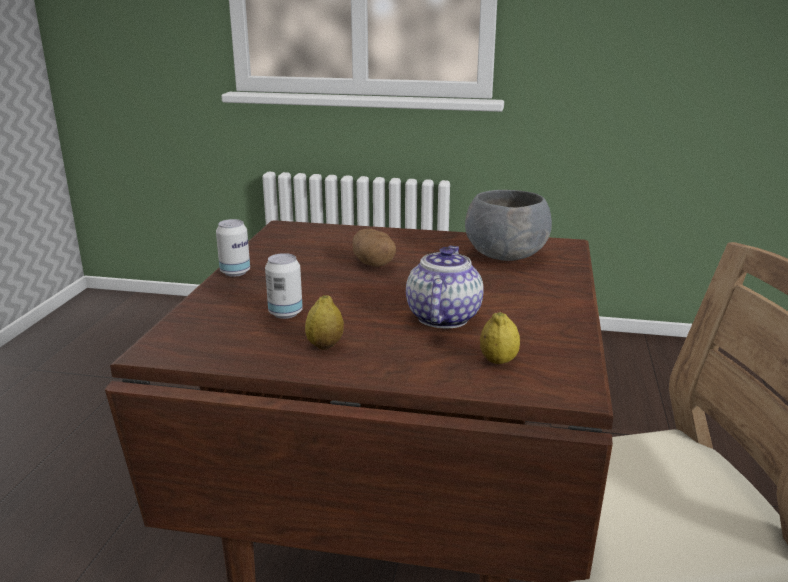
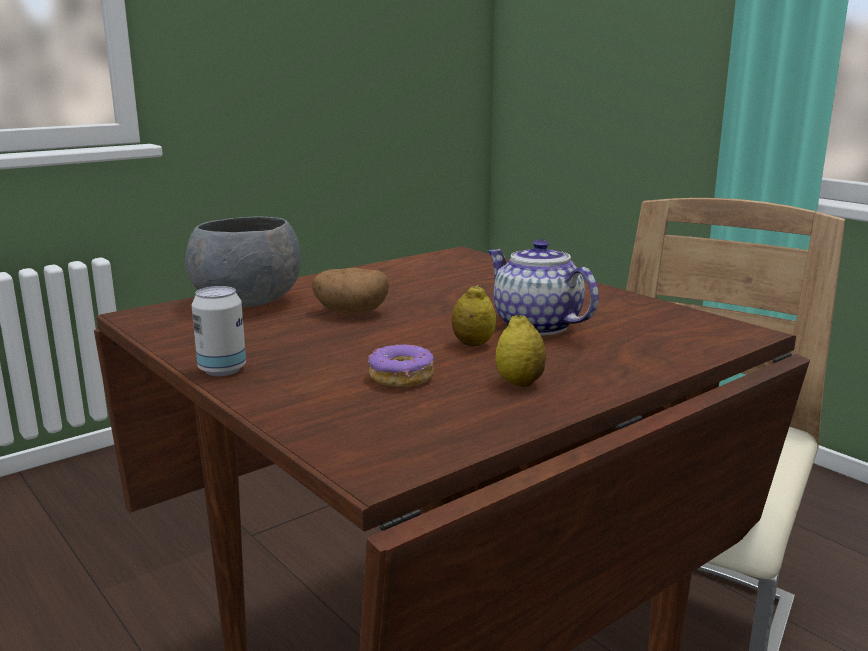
camera: 50 degrees left, 5 degrees down
can [265,253,303,319] -> donut [368,345,434,387]
grey bowl [465,190,552,261] -> grey bowl moved to [185,217,301,307]
lemon [480,312,520,364] -> lemon moved to [452,285,496,347]

